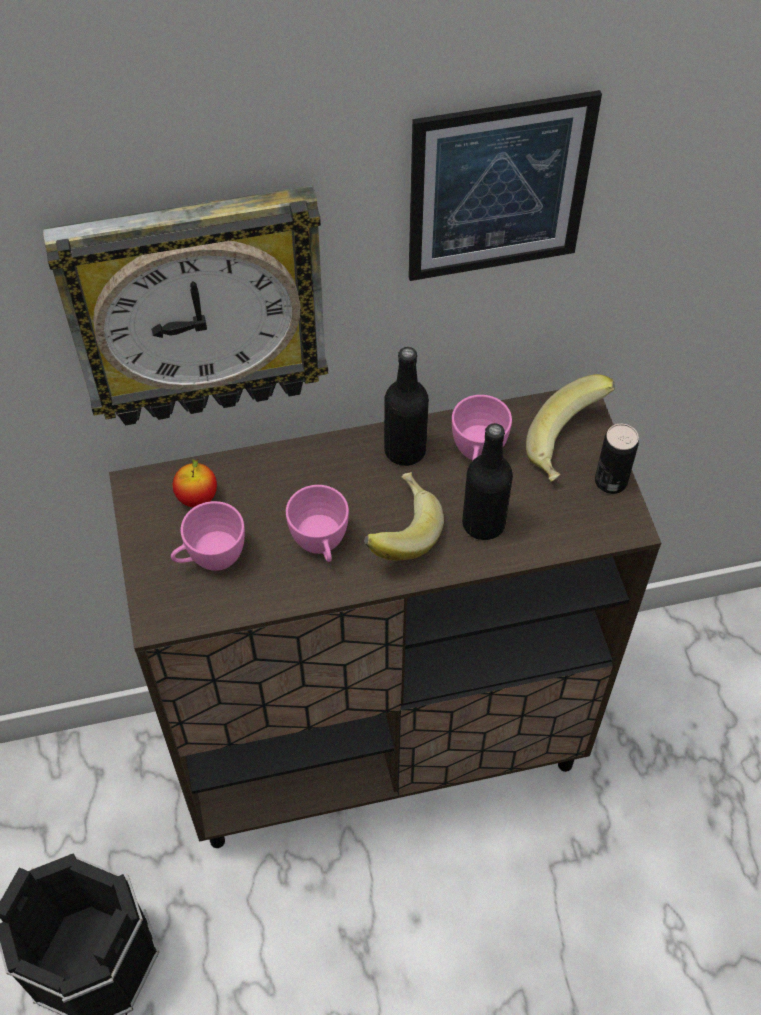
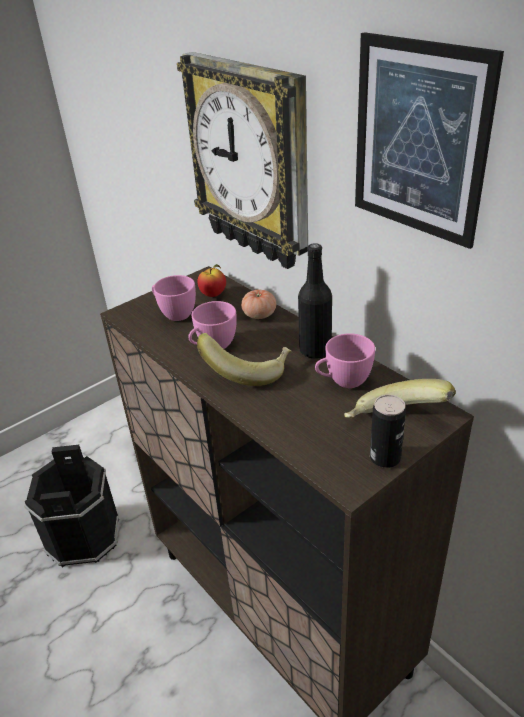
camera: 65 degrees right, 20 degrees down
black bottle [462,423,513,540] -> none
none -> tomato [241,290,276,319]

